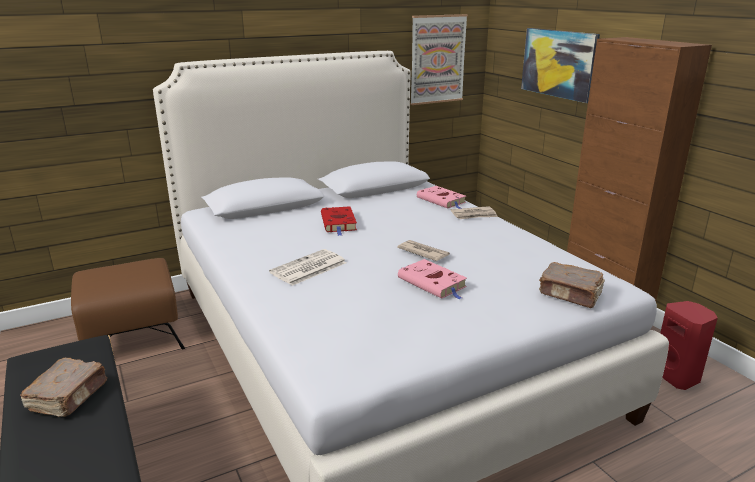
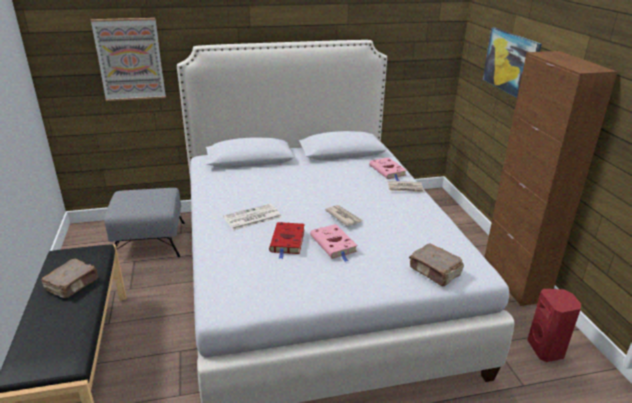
camera: 15 degrees right, 5 degrees up
brown ottoman [71,258,185,349] -> grey ottoman [105,188,185,257]
red book [321,206,357,236] -> red book moved to [269,222,305,259]
picture [410,14,468,105] -> picture moved to [91,18,166,101]

